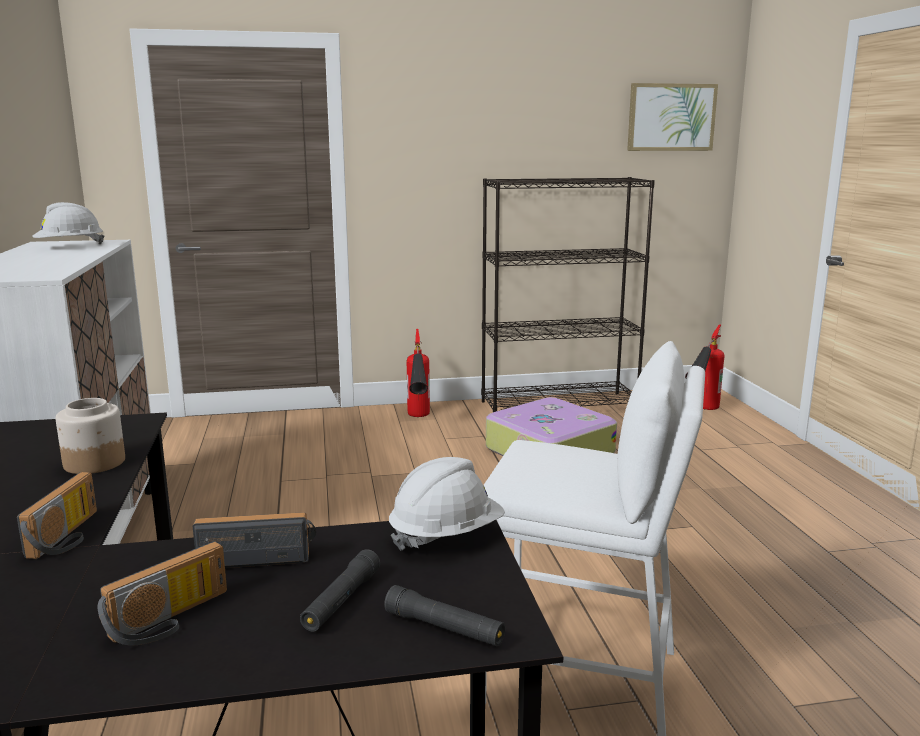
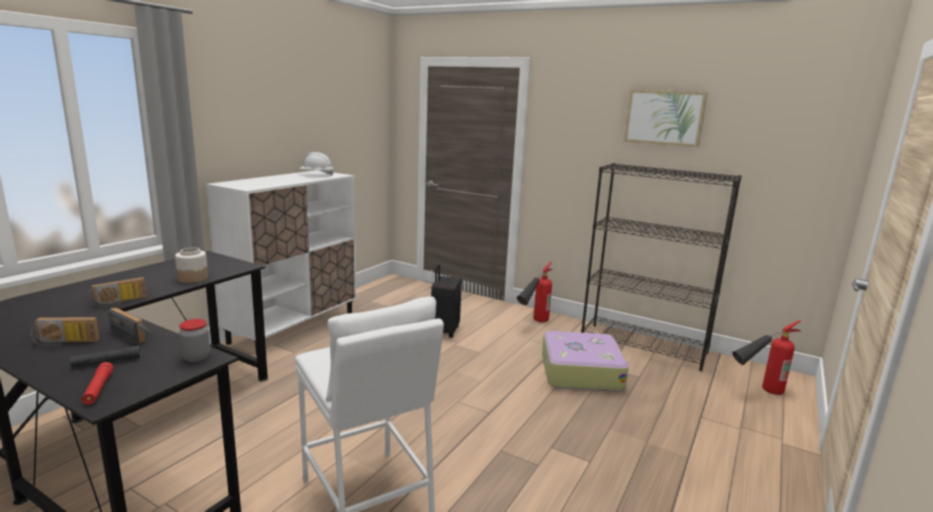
camera: 40 degrees right, 0 degrees up
black flashlight [384,585,505,646] -> red flashlight [82,362,114,405]
white hard hat [389,457,505,551] -> jar [179,319,210,362]
picture [627,83,718,151] -> picture moved to [624,90,708,147]
none -> black suitcase [431,264,462,338]

